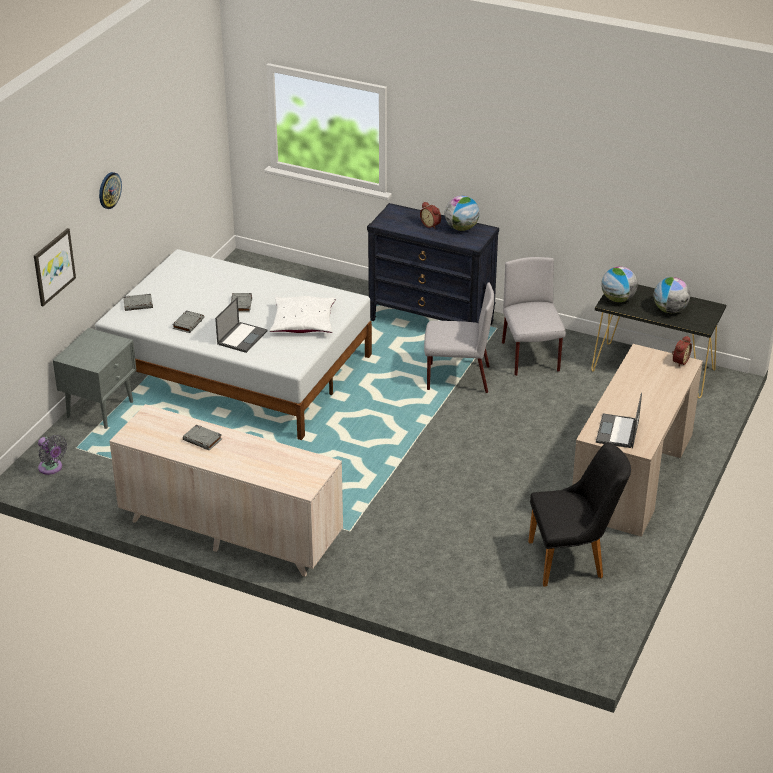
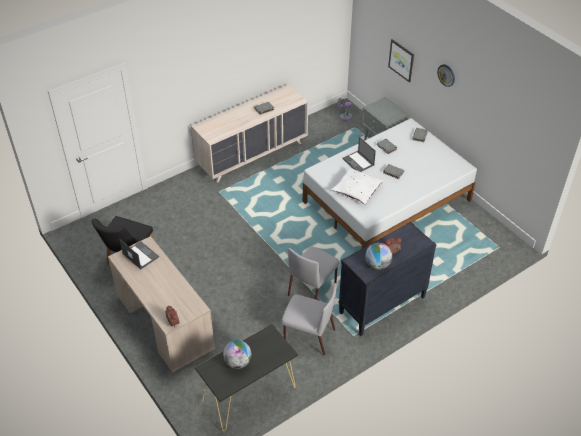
camera: 120 degrees right, 10 degrees up
globe [601,266,638,302] -> none

